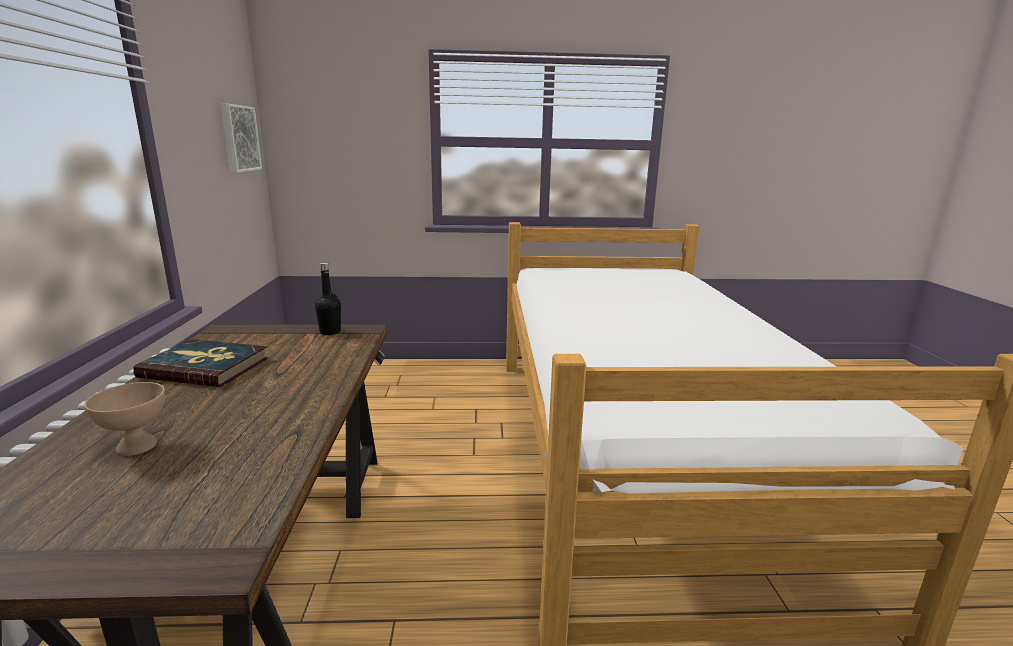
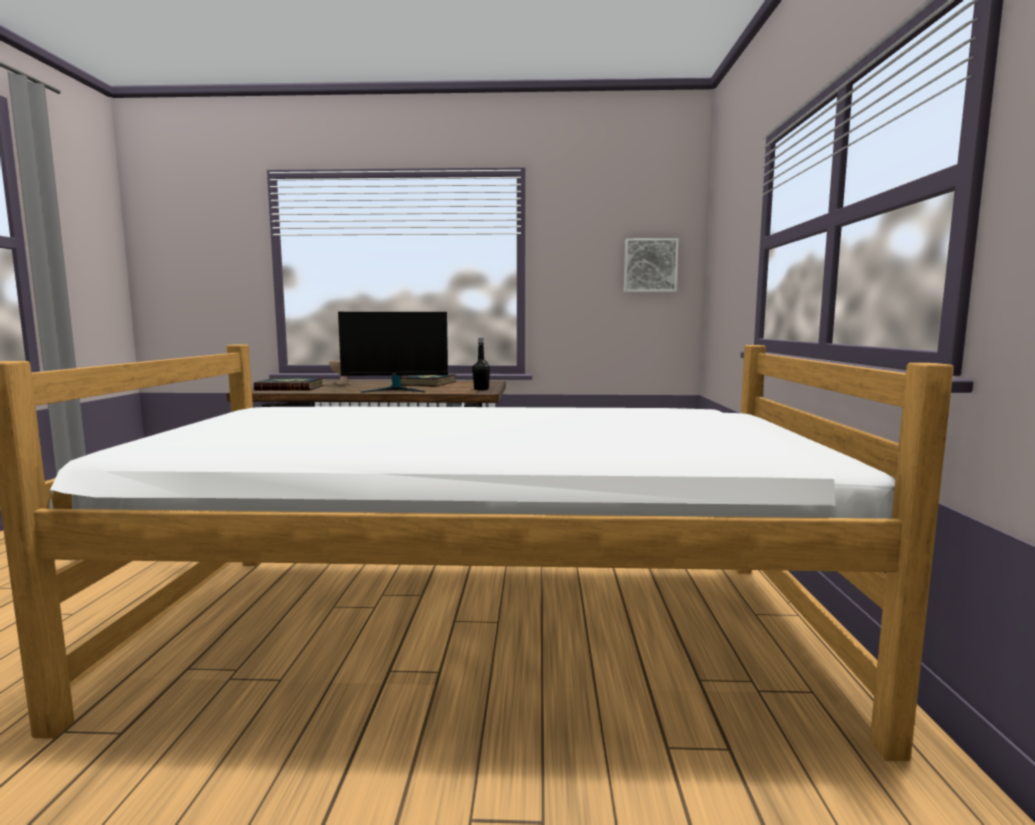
camera: 95 degrees right, 10 degrees down
none -> book [254,378,324,390]
none -> monitor [338,312,448,393]

